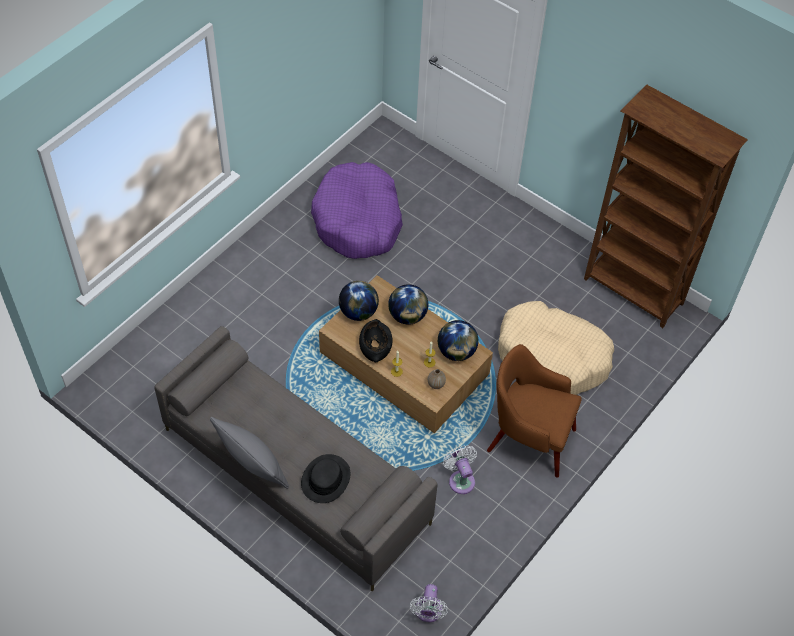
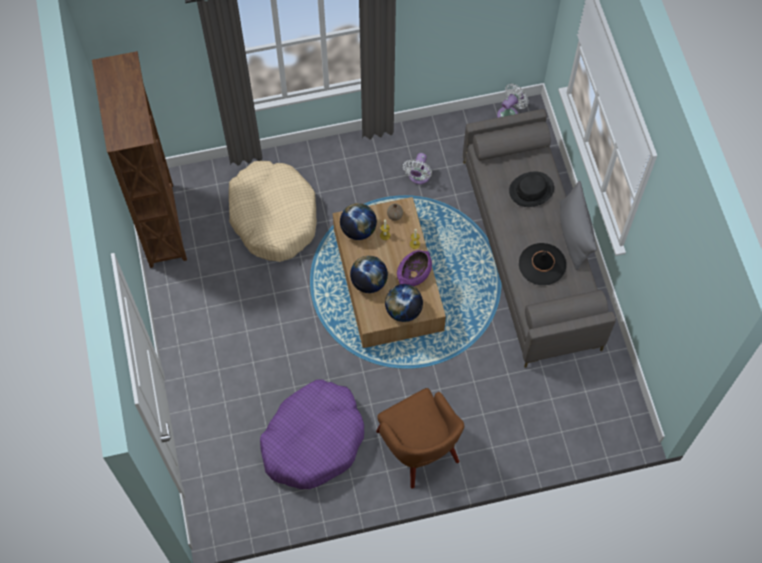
camera: 140 degrees left, 10 degrees up
black bowl [359,319,393,362] -> purple bowl [397,250,432,286]
brown armchair [487,344,581,478] -> brown armchair moved to [376,388,464,489]
none -> black hat [519,243,566,285]

